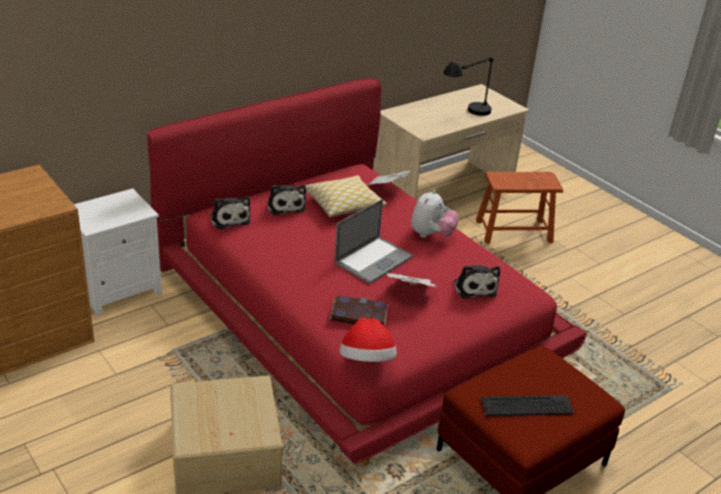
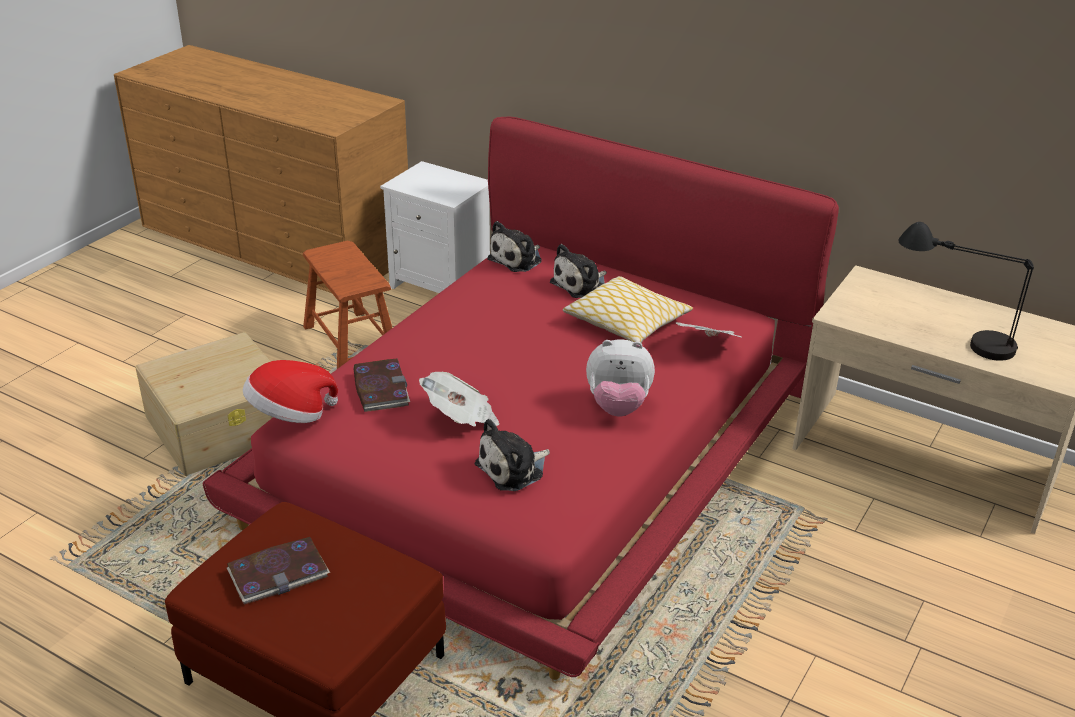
camera: 70 degrees right, 0 degrees up
laptop [334,199,414,284] -> none
brown stool [476,172,563,244] -> brown stool moved to [303,241,392,369]
keyboard [481,395,574,416] -> book [227,537,330,605]

